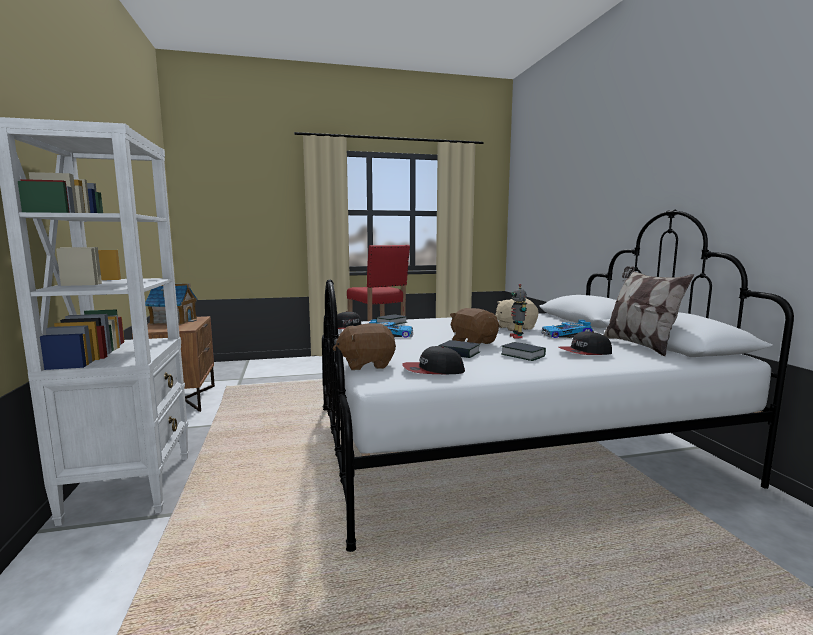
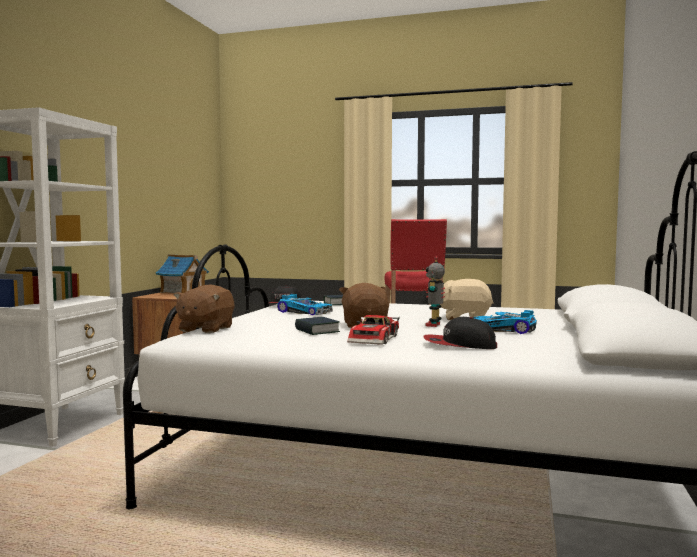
camera: 30 degrees right, 5 degrees down
brown plush toy [332,323,396,370] -> brown plush toy turned 90 degrees counterclockwise [174,285,235,333]
cap [402,346,465,374] -> none
book [501,342,546,361] -> toy car [347,315,400,345]
pillow [604,266,694,356] -> none

